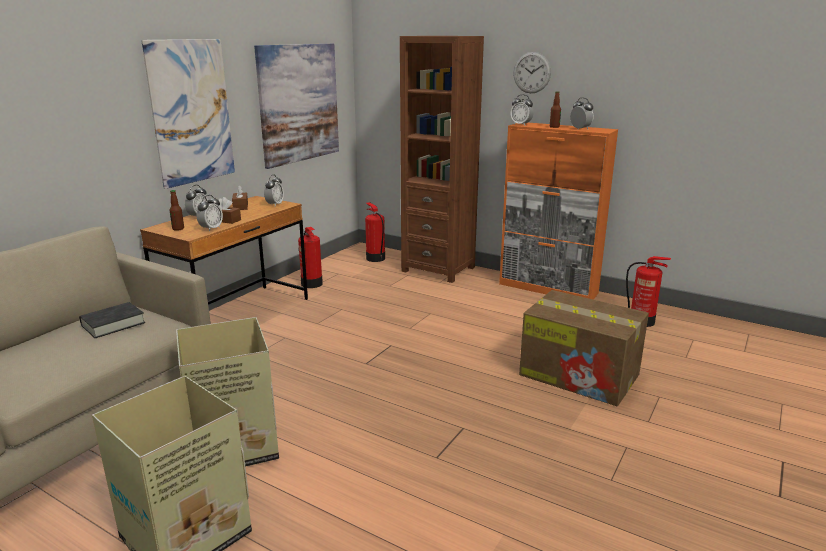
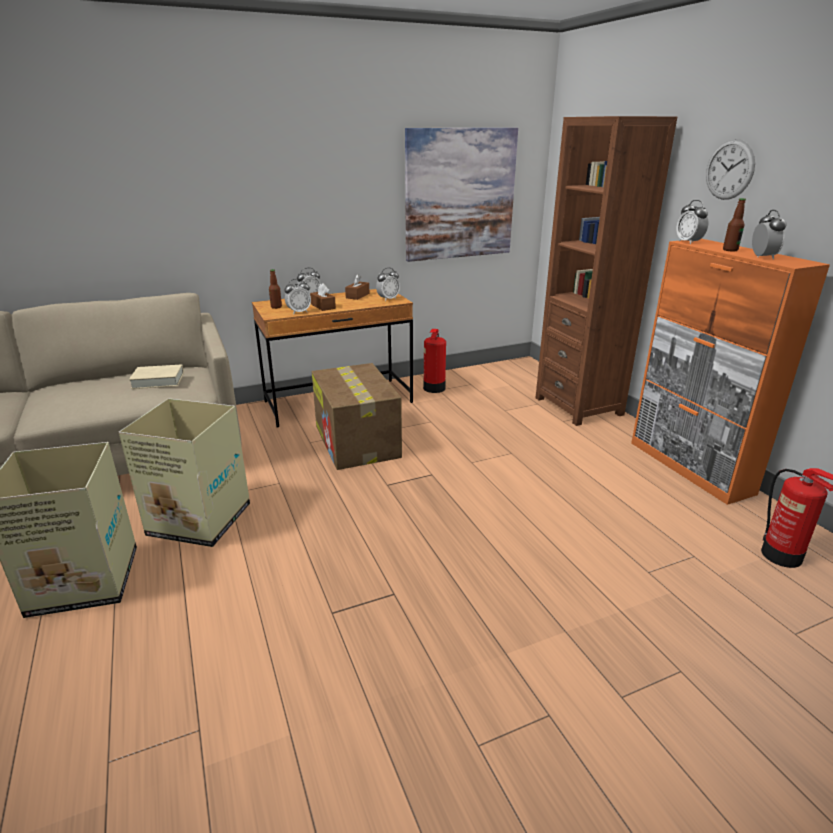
camera: 35 degrees right, 5 degrees up
black book [79,302,145,338] -> beige book [129,364,184,389]
picture [142,39,235,189] -> none
fire extinguisher [365,202,385,262] -> none
cardboard box [519,290,649,406] -> cardboard box moved to [312,363,402,470]

